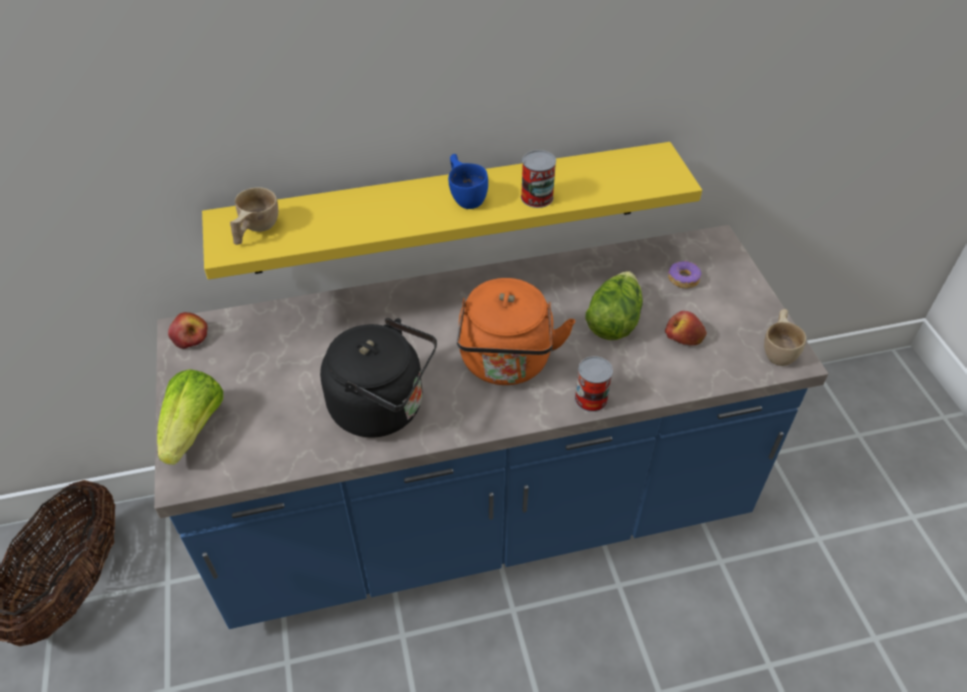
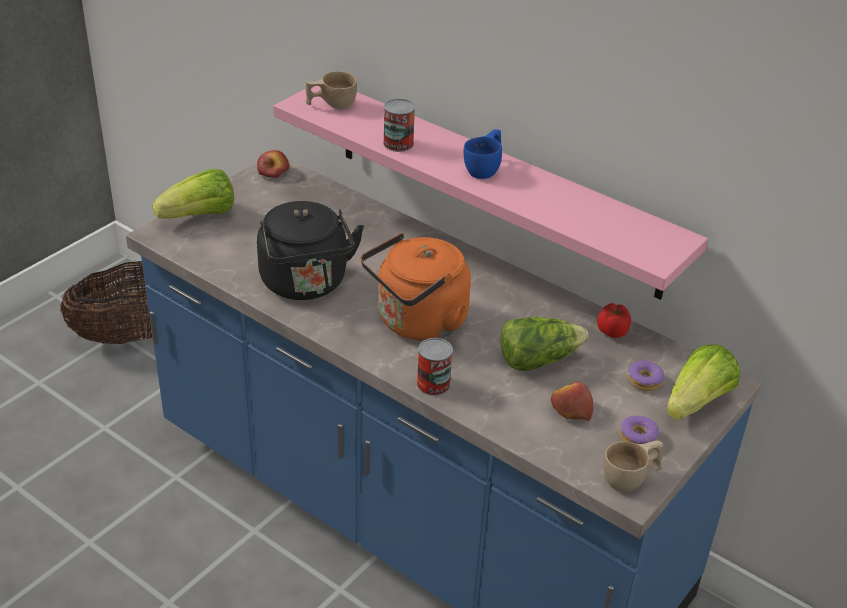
camera: 50 degrees right, 10 degrees down
yellow shelf [202,142,702,279] -> pink shelf [273,86,708,300]
can [521,150,556,208] -> can moved to [383,99,415,152]
none -> tomato [597,303,631,338]
none -> donut [620,416,659,444]
none -> lettuce [666,344,740,420]

